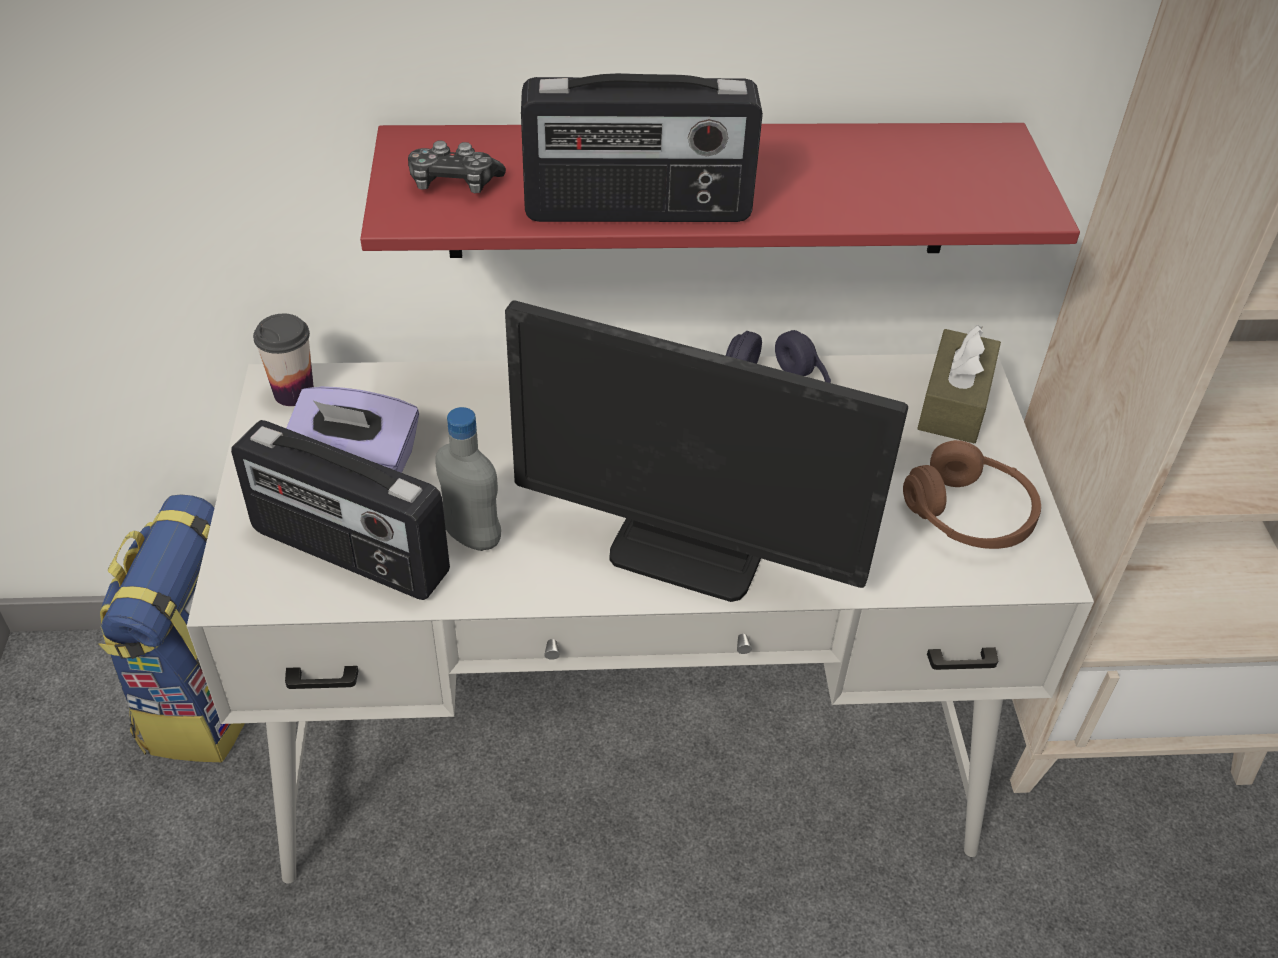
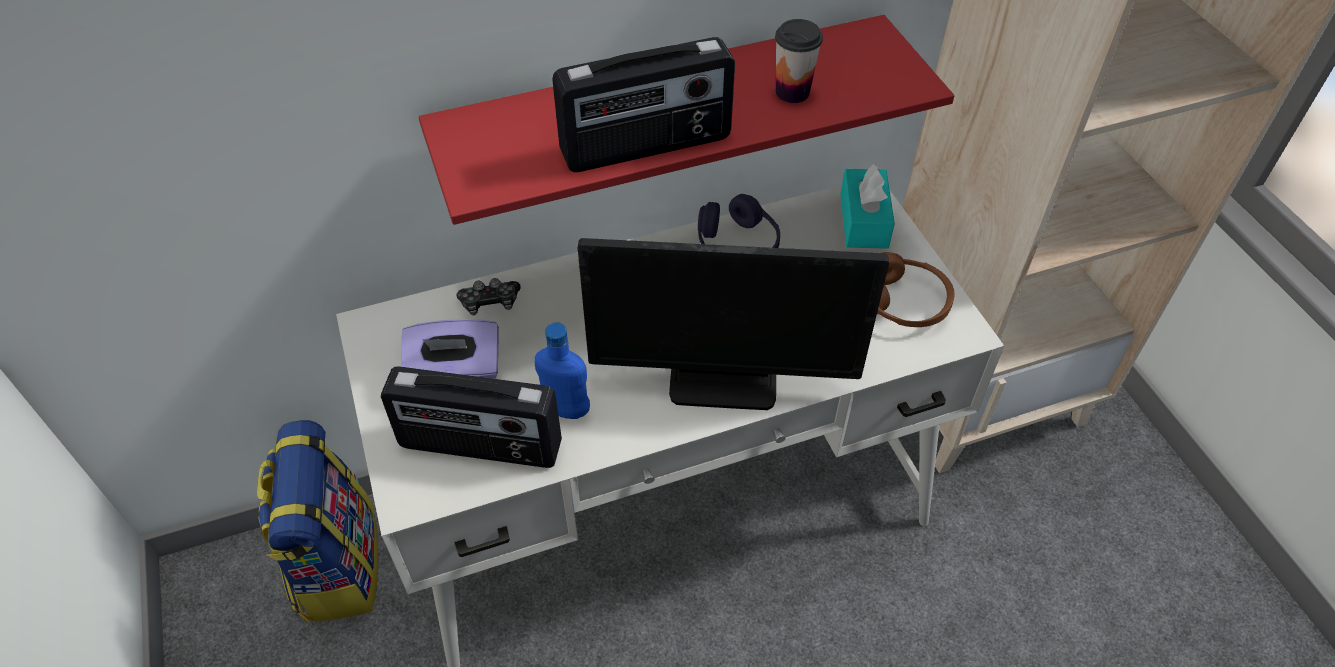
camera: 15 degrees left, 5 degrees up
cup [253,314,314,406] -> cup moved to [775,19,823,103]
game controller [408,140,506,193] -> game controller moved to [456,278,520,315]
grey bottle [435,407,501,551] -> blue bottle [534,322,590,419]
brown tissue box [917,325,1001,443] -> turquoise tissue box [840,164,895,249]

